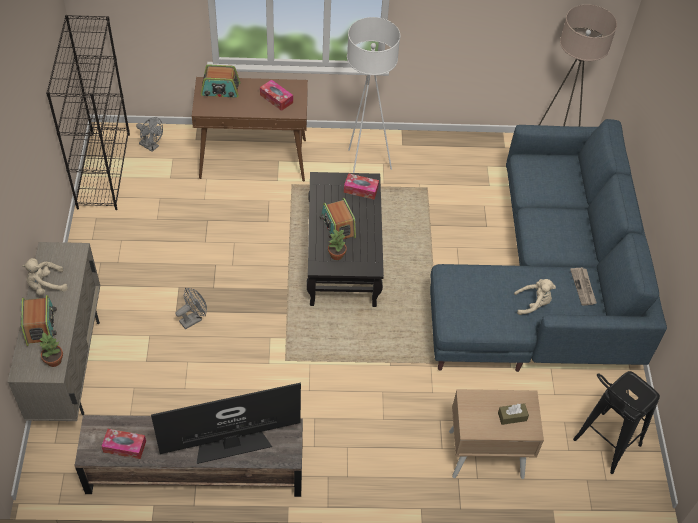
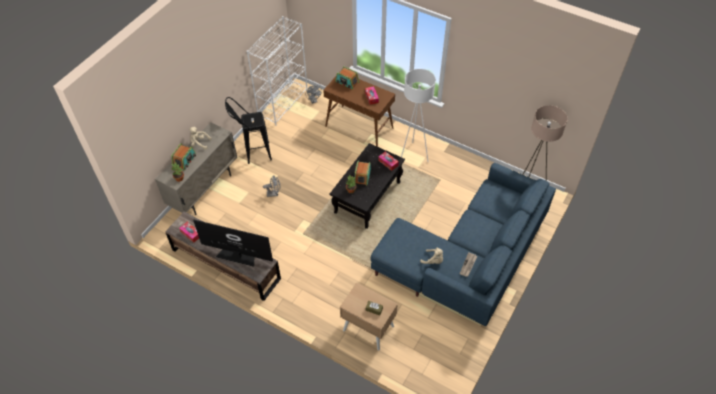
camera: 35 degrees right, 0 degrees up
black bookcase [46,15,130,210] -> white bookcase [247,16,308,126]
black stool [573,371,660,474] -> black stool moved to [225,97,272,164]

